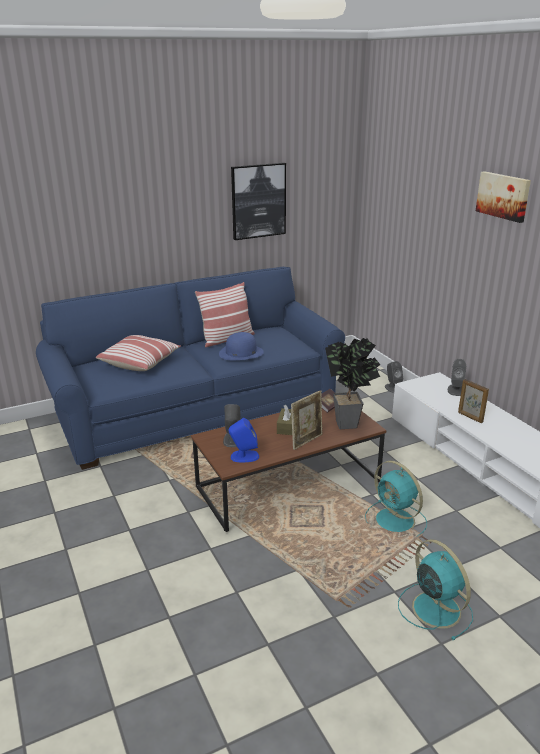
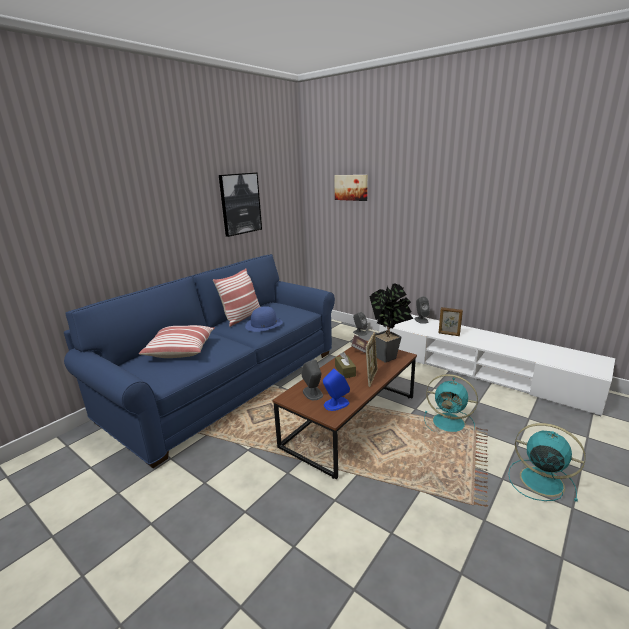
camera: 25 degrees left, 5 degrees down
picture [476,171,531,223] -> picture moved to [334,175,368,201]

